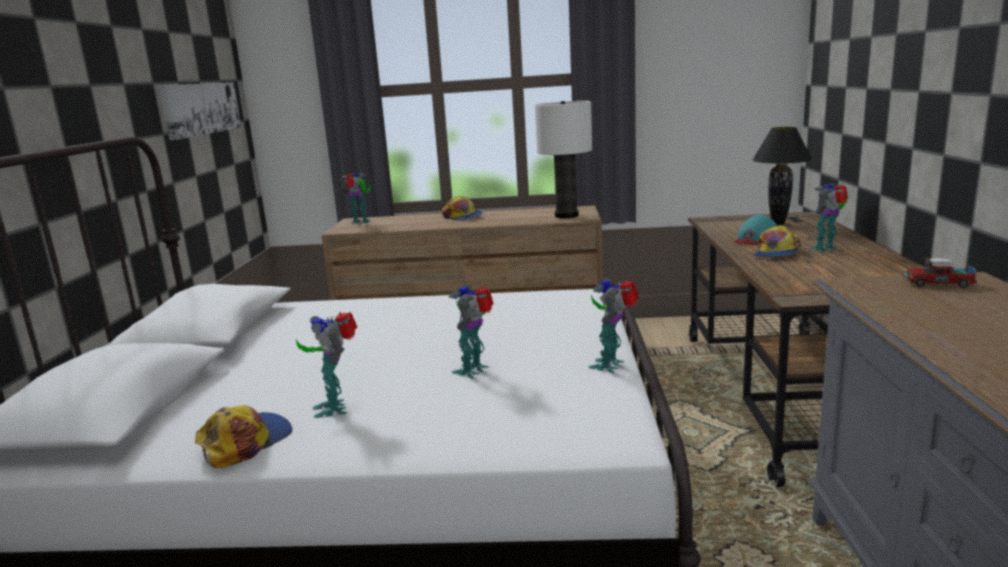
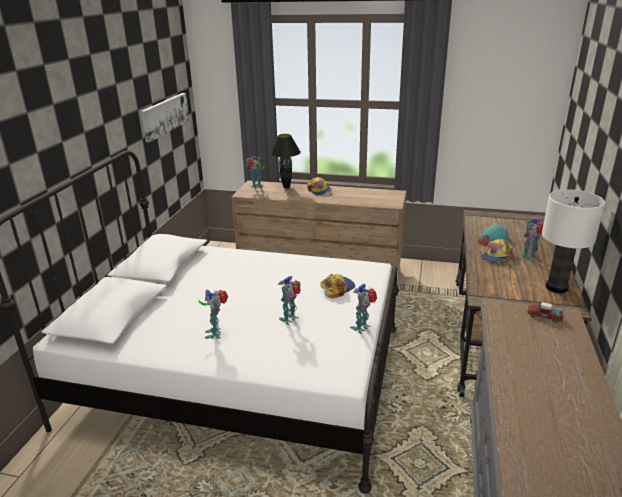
camera: 10 degrees right, 10 degrees up
cap [195,405,292,468] -> cap moved to [321,274,355,298]
white table lamp [535,101,592,218] -> white table lamp moved to [542,189,605,293]
black table lamp [752,127,812,225] -> black table lamp moved to [270,134,301,188]

